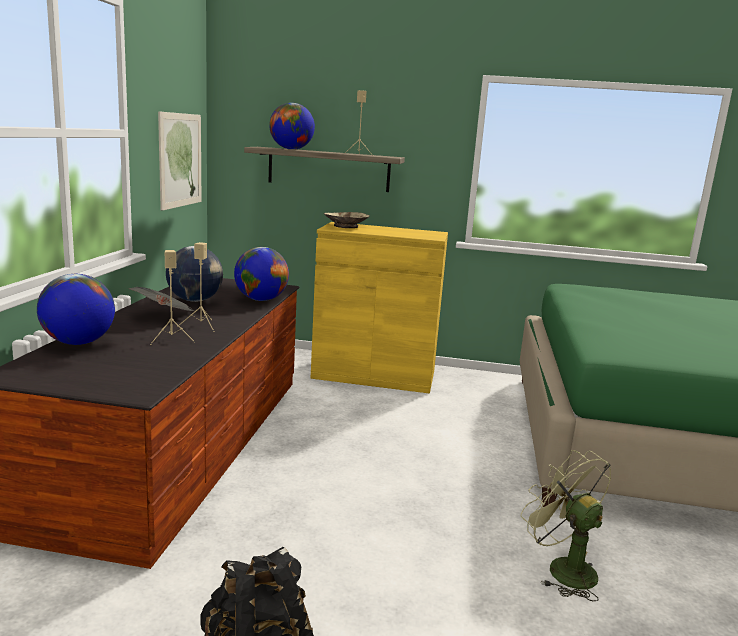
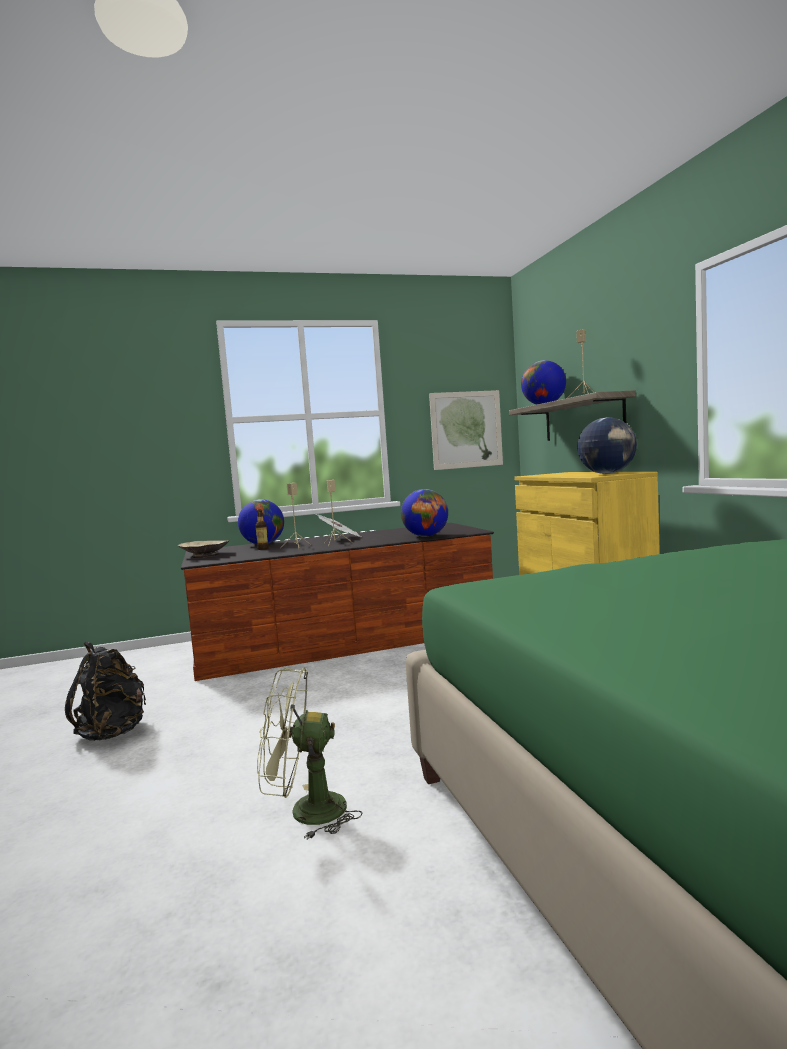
camera: 65 degrees right, 10 degrees down
globe [166,246,223,302] -> globe moved to [577,418,637,474]
beige bowl [324,212,370,228] -> beige bowl moved to [178,540,229,558]
green fan [521,450,611,601] -> green fan turned 120 degrees counterclockwise [257,667,362,840]
none -> bottle [255,509,269,550]

